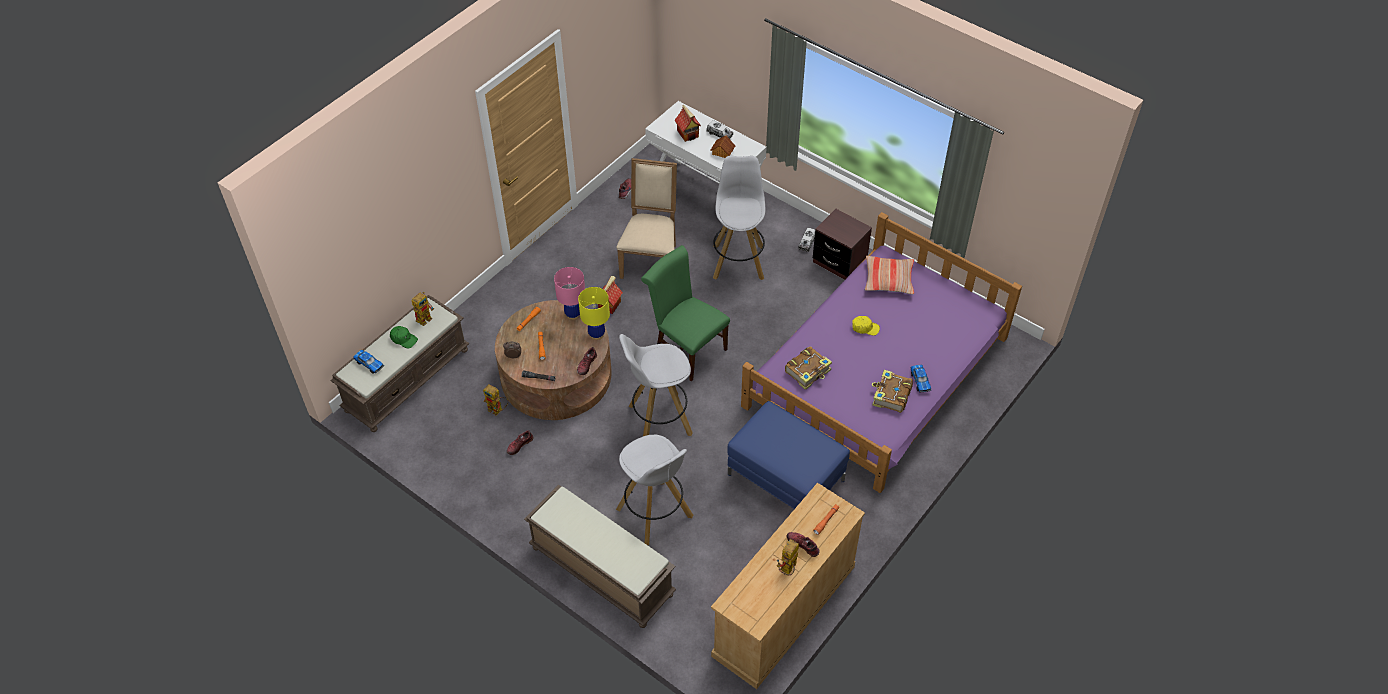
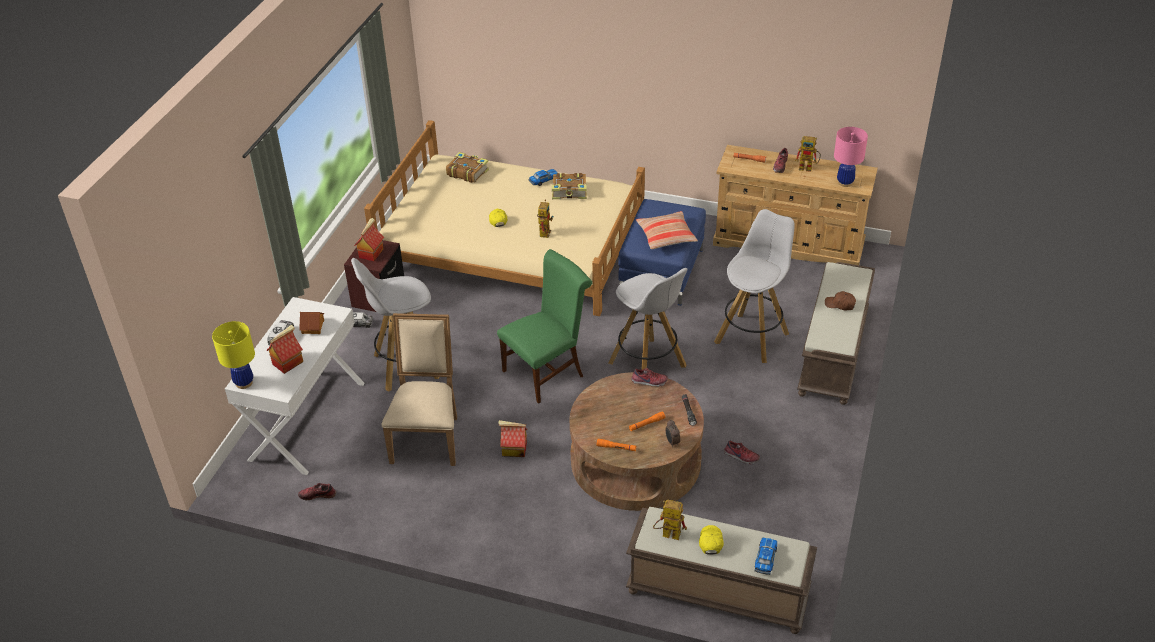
camera: 110 degrees left, 10 degrees down
green cap [390,326,418,349] -> yellow cap [699,525,724,555]
toy robot [483,384,508,416] -> toy robot moved to [537,199,554,238]
pink table lamp [554,267,585,320] -> pink table lamp moved to [834,127,868,187]
yellow table lamp [578,287,610,340] -> yellow table lamp moved to [212,321,255,389]
beige chair [616,158,677,279] -> beige chair turned 105 degrees clockwise [381,313,457,466]
green chair [641,245,730,382] -> green chair turned 150 degrees counterclockwise [497,249,592,404]
purple bed [741,212,1022,493] -> beige bed [364,120,645,316]
book [785,346,832,390] -> book moved to [446,152,489,183]
pillow [865,256,914,295] -> pillow moved to [636,211,698,249]
none -> toy house [354,218,384,261]
none -> brown cap [825,291,856,311]

